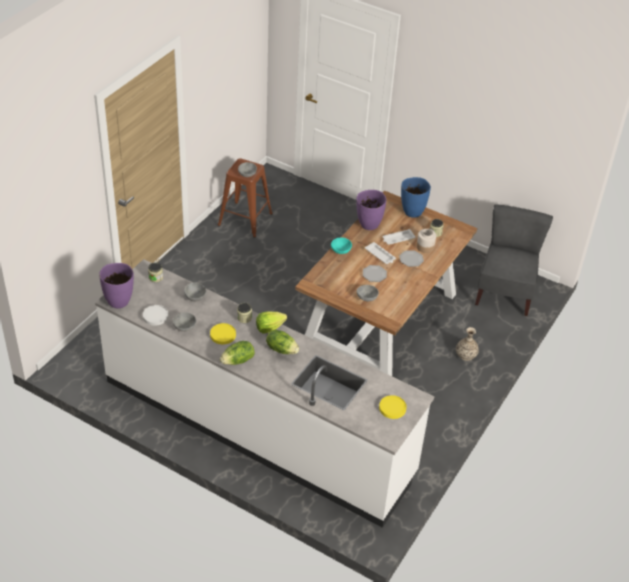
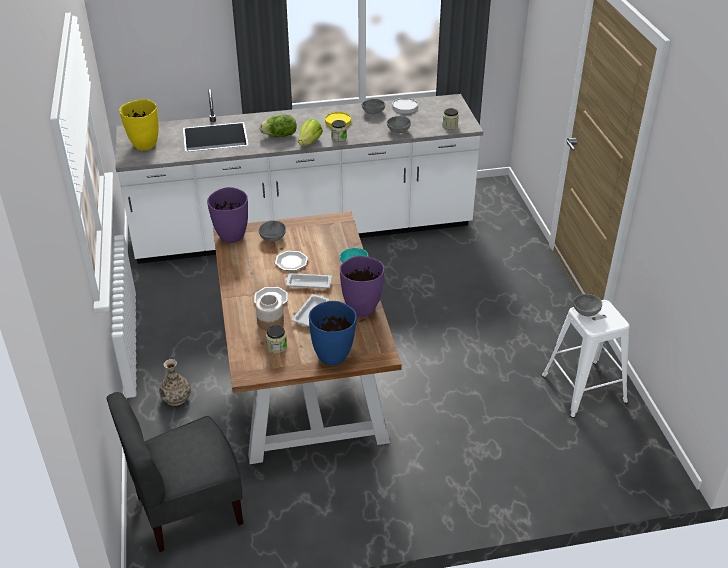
camera: 140 degrees right, 5 degrees down
purple vase [99,263,134,308] -> purple vase moved to [207,187,248,243]
brown stool [218,158,273,238] -> white stool [542,300,630,418]
lettuce [220,341,255,365] -> none
yellow plate [379,395,407,419] -> yellow vase [119,99,159,150]
grey chair [475,204,553,316] -> grey chair turned 90 degrees clockwise [106,392,243,552]

